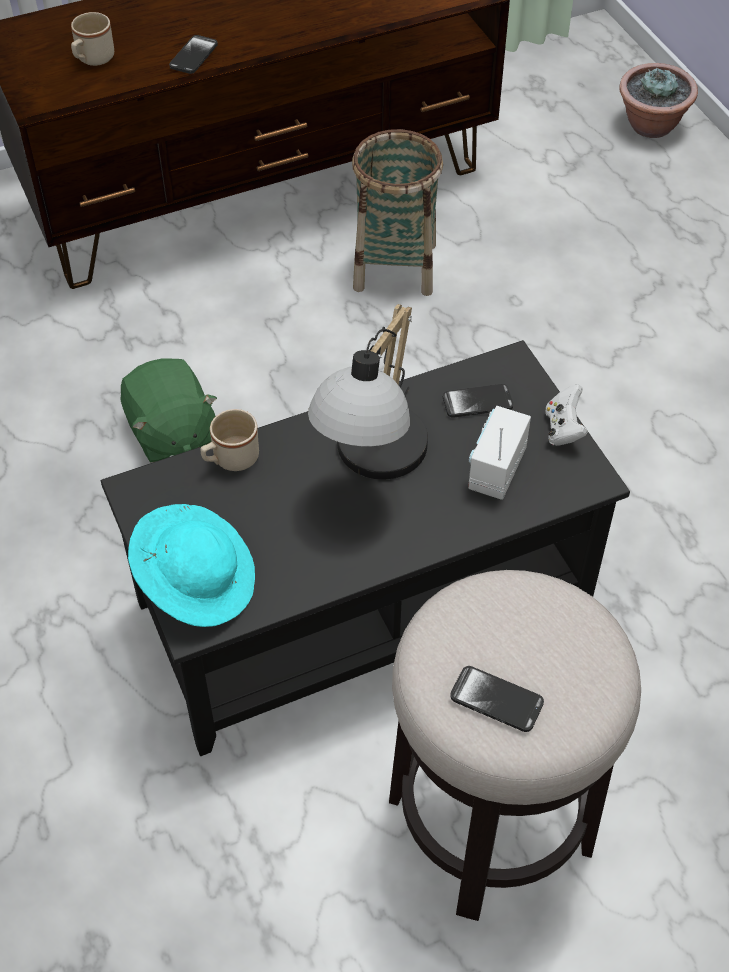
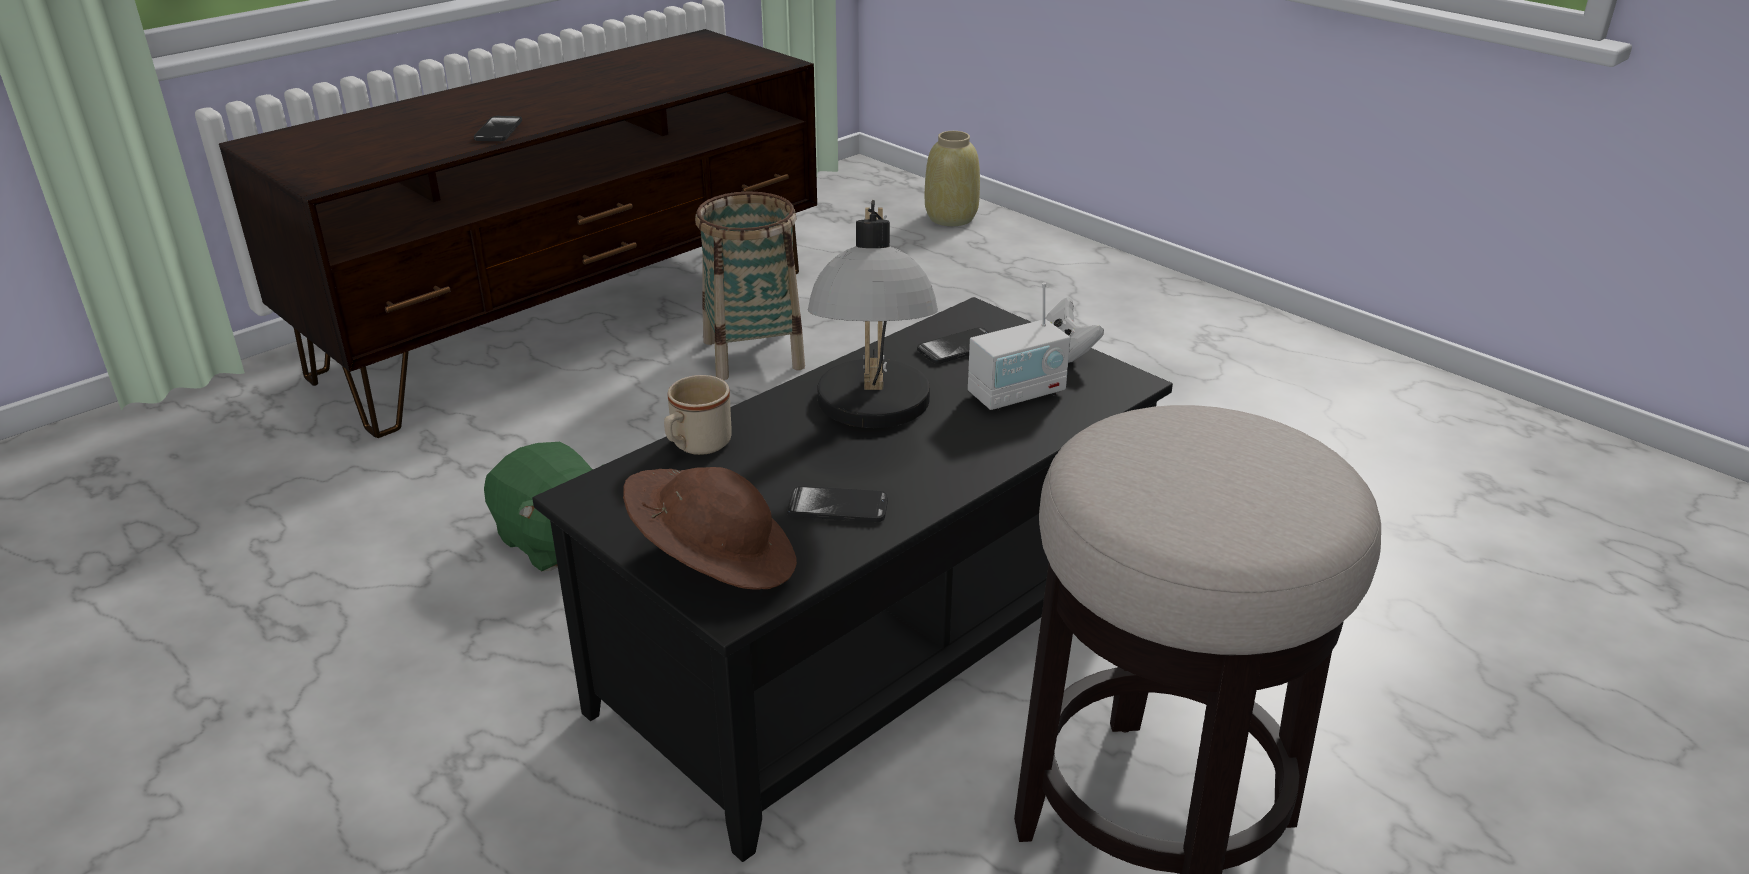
camera: 20 degrees left, 20 degrees down
beige mug [71,12,114,66] -> none
turquoise hat [128,504,255,627] -> brown hat [623,467,797,590]
phone [450,666,544,732] -> phone moved to [787,486,888,522]
radio [468,406,531,500] -> radio turned 120 degrees counterclockwise [968,282,1070,411]
potted plant [619,63,698,138] -> beige vase [925,131,980,226]

